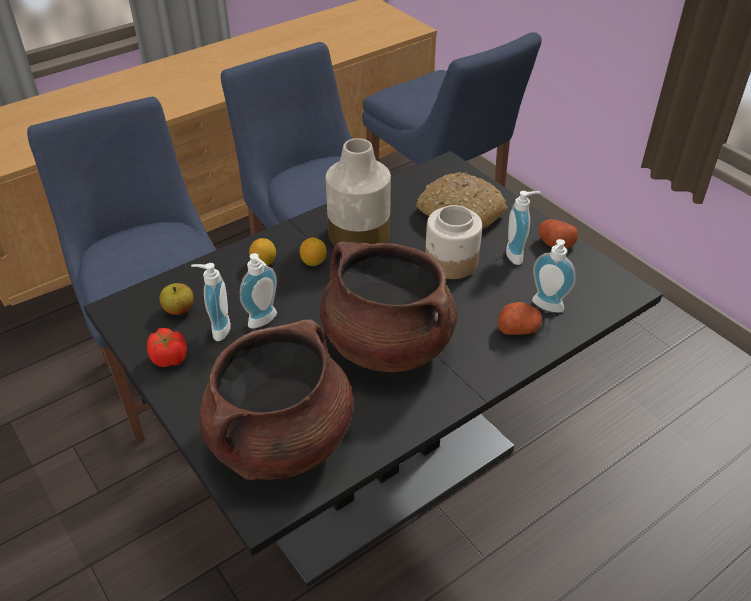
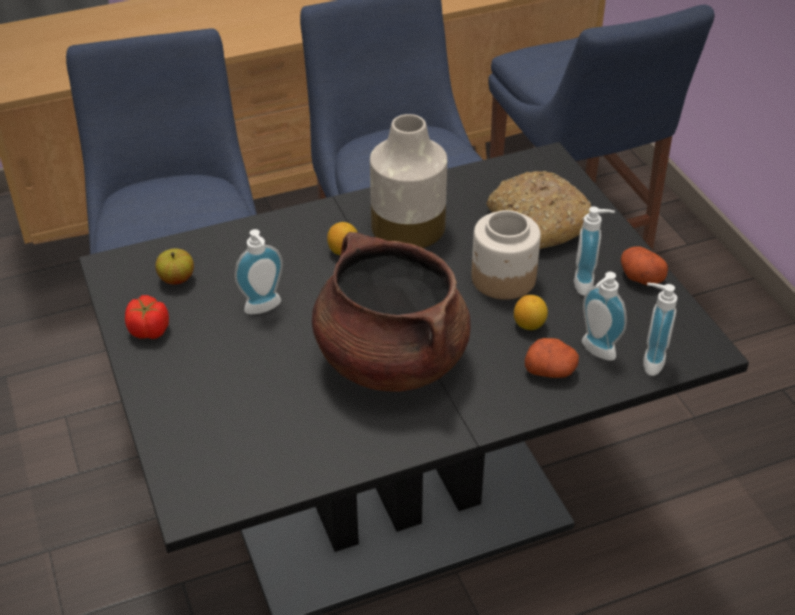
camera: 15 degrees right, 0 degrees up
soap dispenser [191,263,231,341] -> soap dispenser moved to [643,283,677,376]
brown cooking pot [200,319,353,480] -> none
lemon [249,238,276,266] -> lemon moved to [514,295,548,330]

